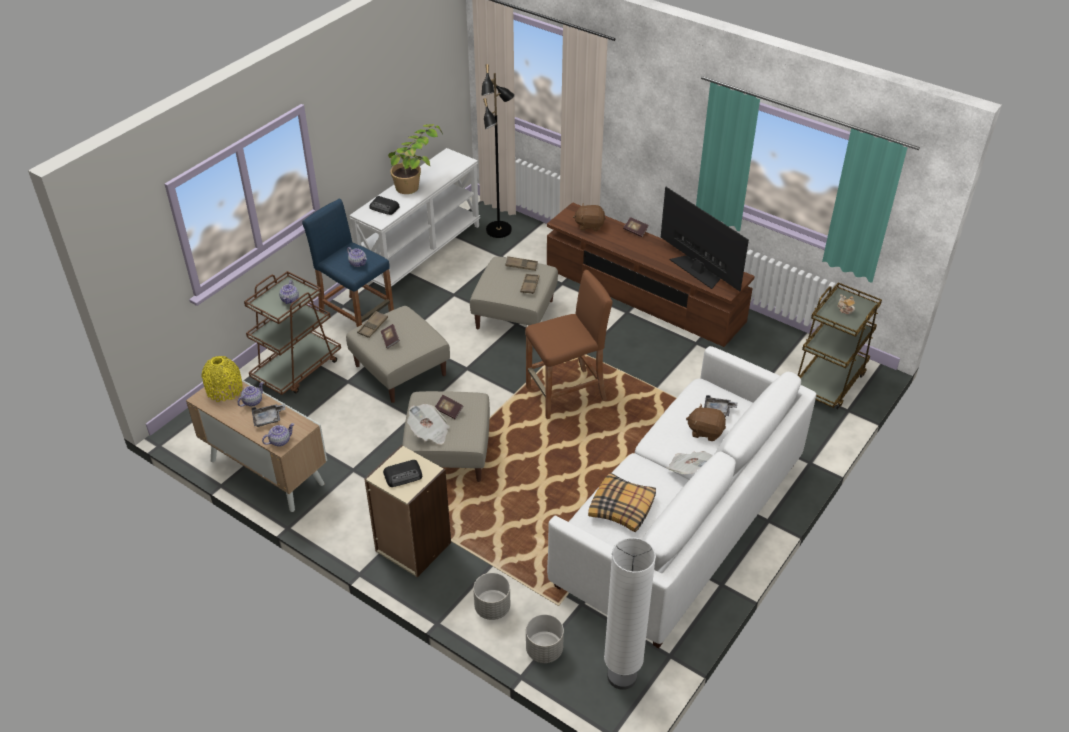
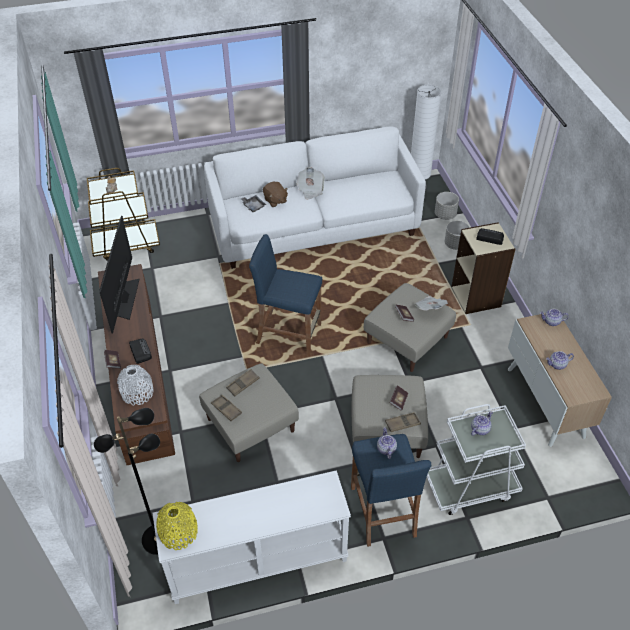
camera: 140 degrees left, 5 degrees up
yellow vase [201,356,242,402] -> yellow vase moved to [156,502,198,550]
brown cart [244,271,341,395] -> white cart [427,404,526,515]
grey tray [251,404,286,427] -> none
radio [369,196,400,215] -> radio moved to [129,339,152,364]
potted plant [388,124,443,194] -> none
brown stool [525,270,613,419] -> blue stool [249,234,322,355]
brown plush toy [573,203,606,231] -> white vase [117,365,154,406]
pillow [588,473,656,532] -> none

